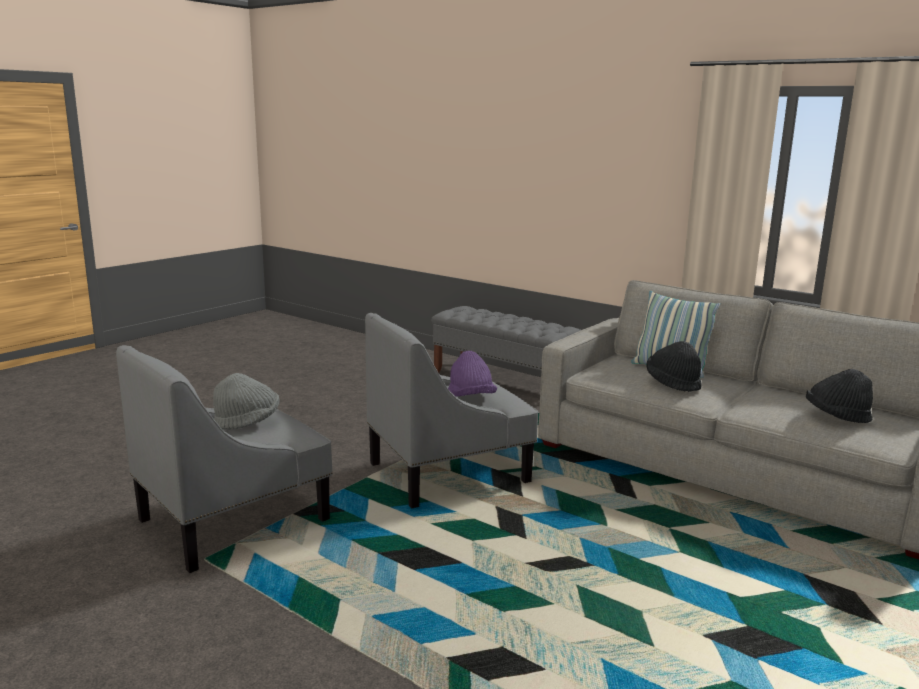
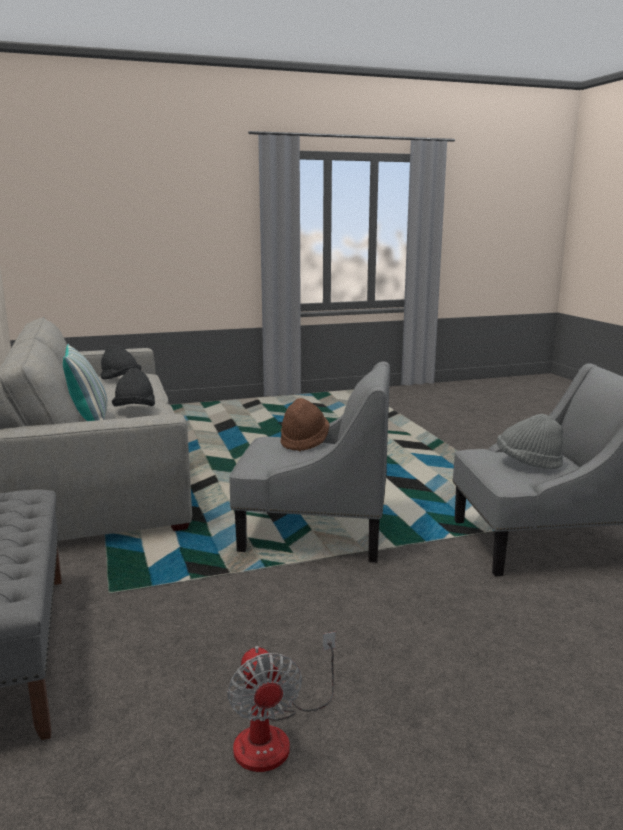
camera: 145 degrees left, 0 degrees up
purple hat [448,351,497,397] -> brown hat [281,398,330,451]
none -> fan [227,631,336,772]

